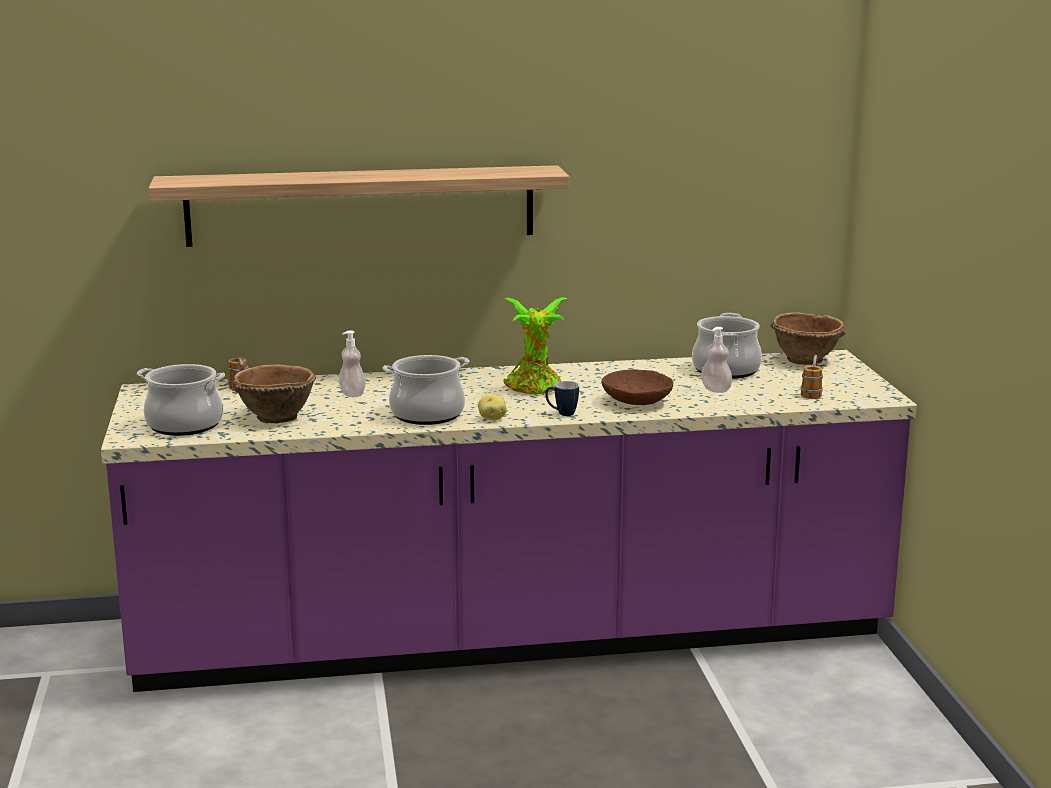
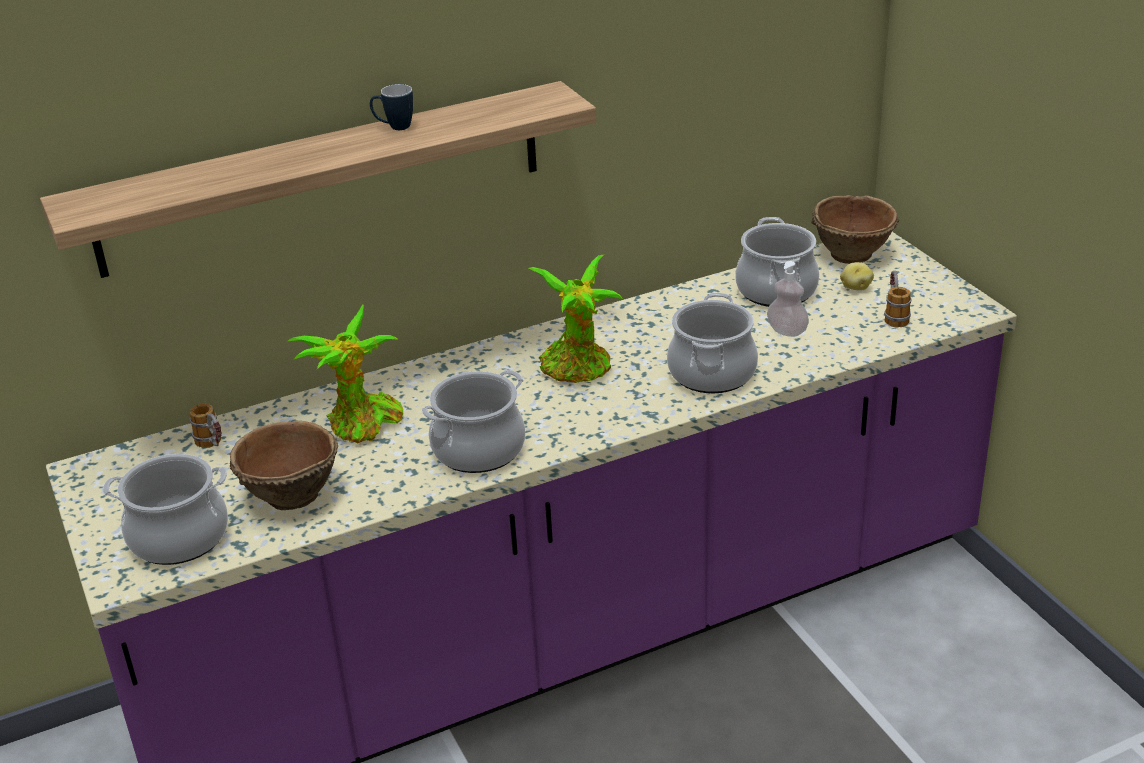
camera: 15 degrees left, 15 degrees up
soap dispenser [339,330,366,397] -> potted plant [286,304,403,443]
potato [478,394,507,420] -> potato moved to [840,262,874,291]
mug [545,381,579,416] -> mug moved to [370,84,413,130]
brown bowl [601,369,674,405] -> cooking pot [667,293,758,393]

